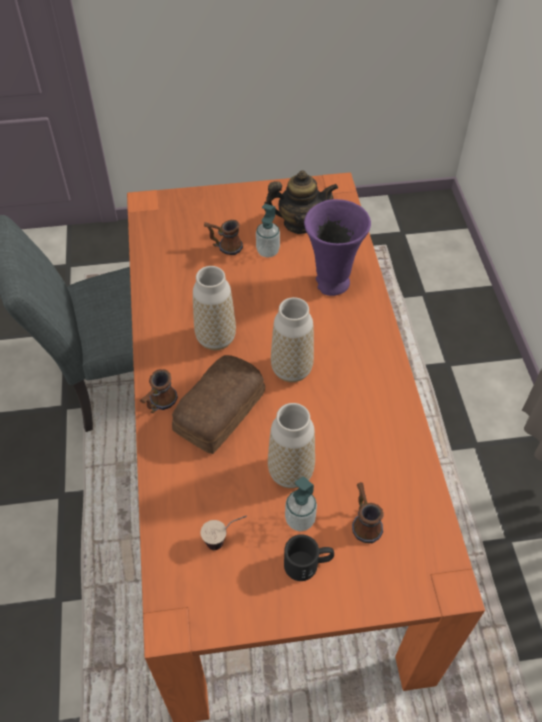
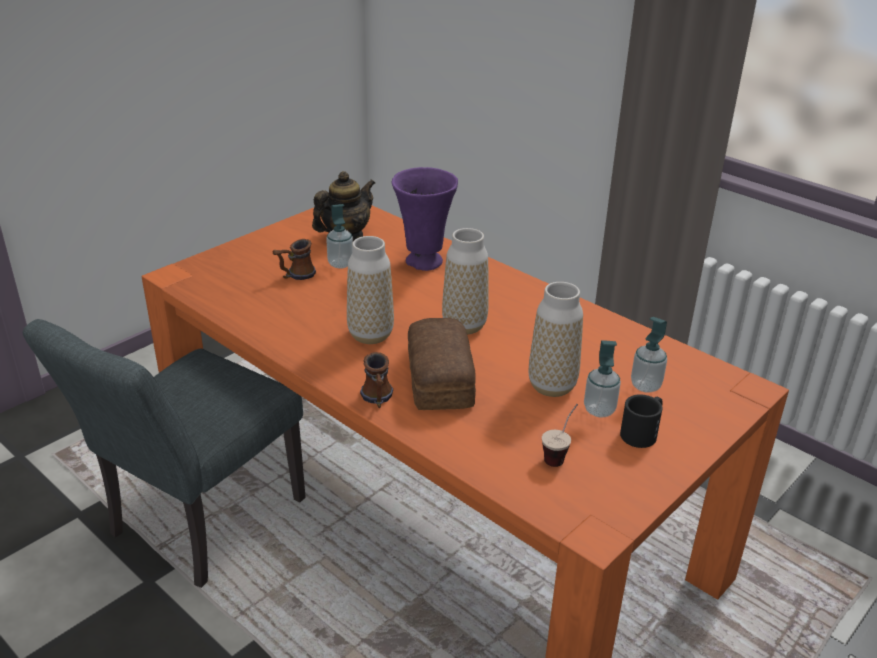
camera: 40 degrees left, 20 degrees down
mug [352,482,384,543] -> soap dispenser [631,317,667,393]

